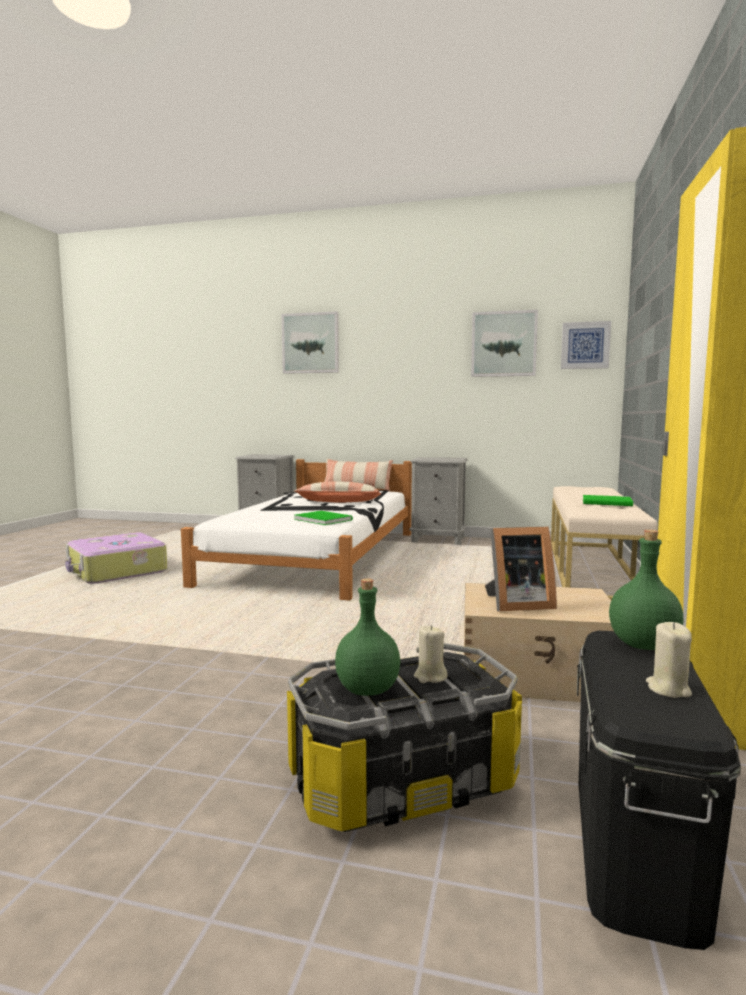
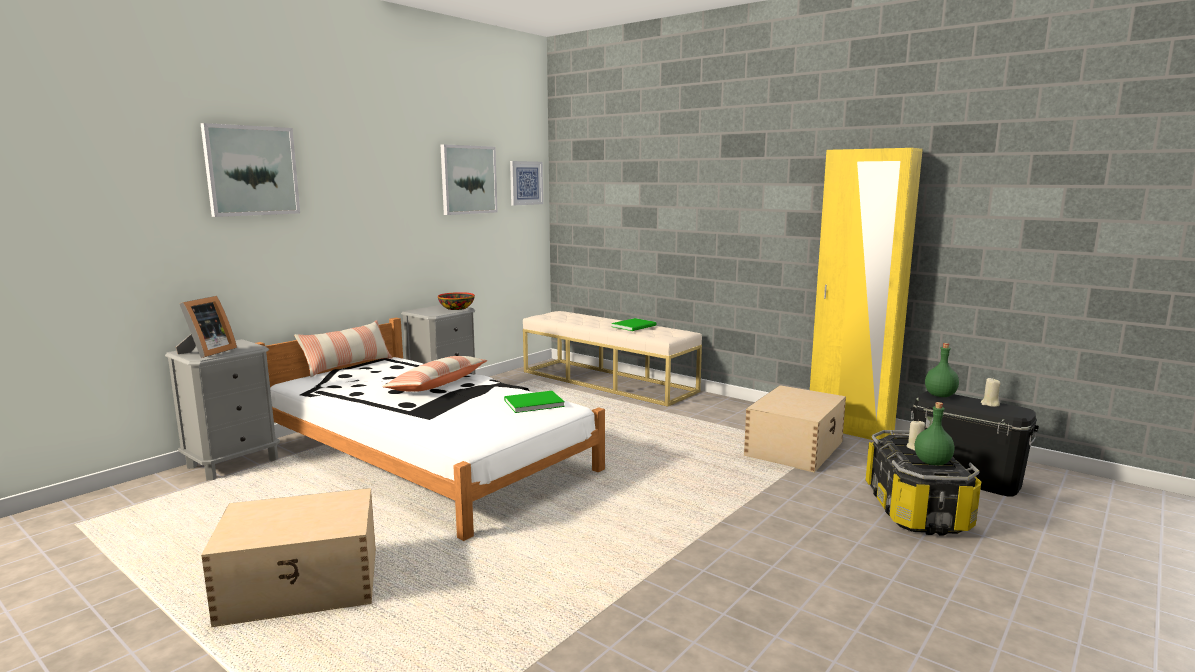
camera: 65 degrees left, 5 degrees up
suitcase [65,532,167,584] -> beige storage box [201,488,376,627]
picture frame [485,527,557,611] -> picture frame moved to [176,296,237,358]
none -> bowl [438,292,475,310]

